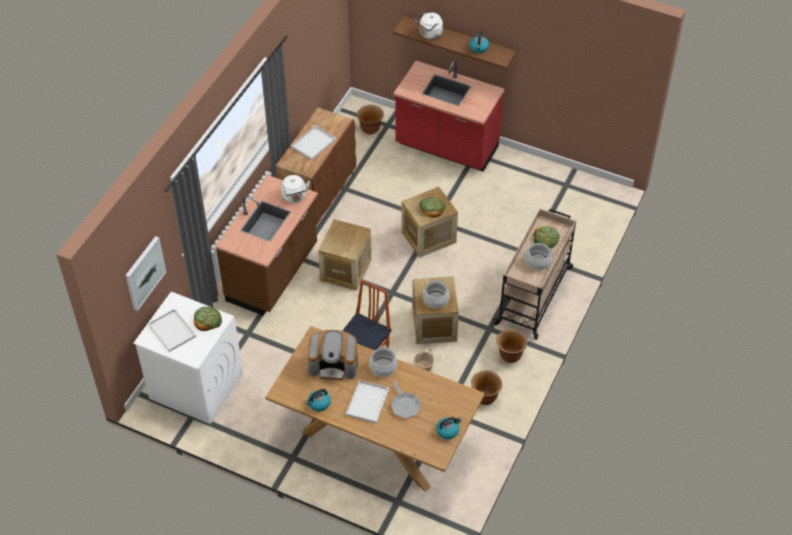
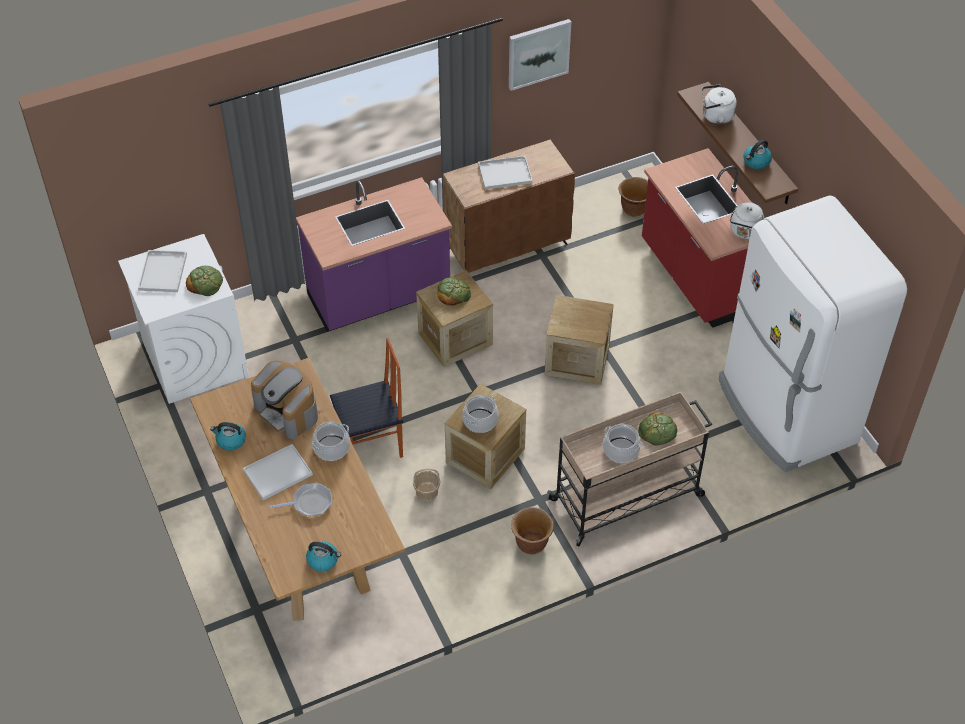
camera: 40 degrees right, 0 degrees up
picture [126,236,166,311] -> picture moved to [509,19,571,91]
brown counter [215,175,318,315] -> purple counter [296,177,452,332]
white kettle [281,175,310,203] -> white kettle moved to [730,202,764,239]
frying pan [391,380,421,418] -> frying pan turned 120 degrees counterclockwise [270,483,332,516]
bread [420,197,446,218] -> bread moved to [437,278,471,306]
brown planter [471,370,502,405] -> none
none -> white fridge [718,196,907,472]

